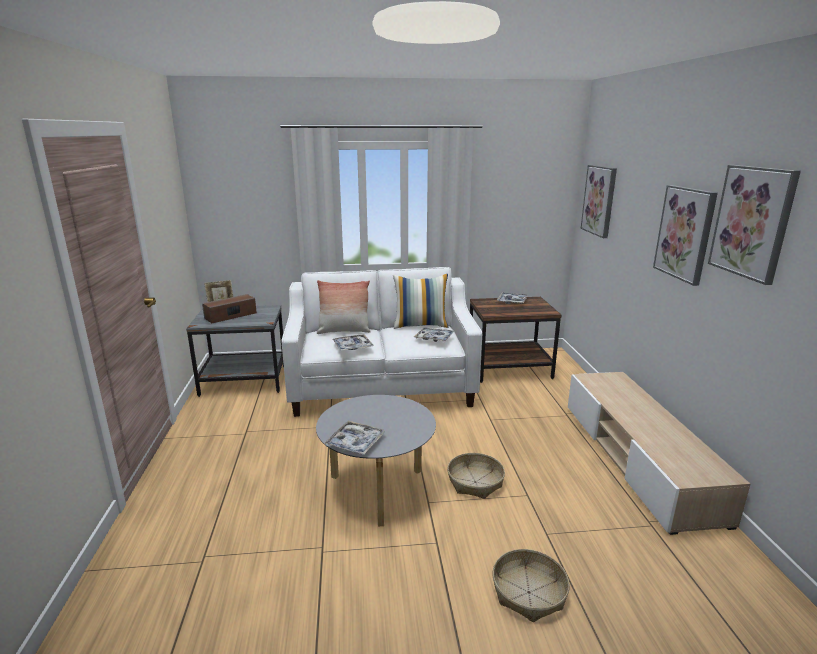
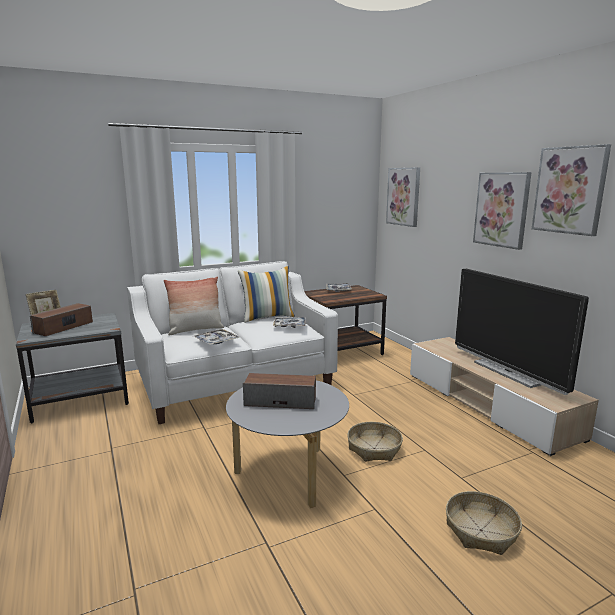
camera: 20 degrees left, 5 degrees down
tray [324,421,385,455] -> none
none -> speaker [243,373,316,409]
none -> television [455,269,589,395]

